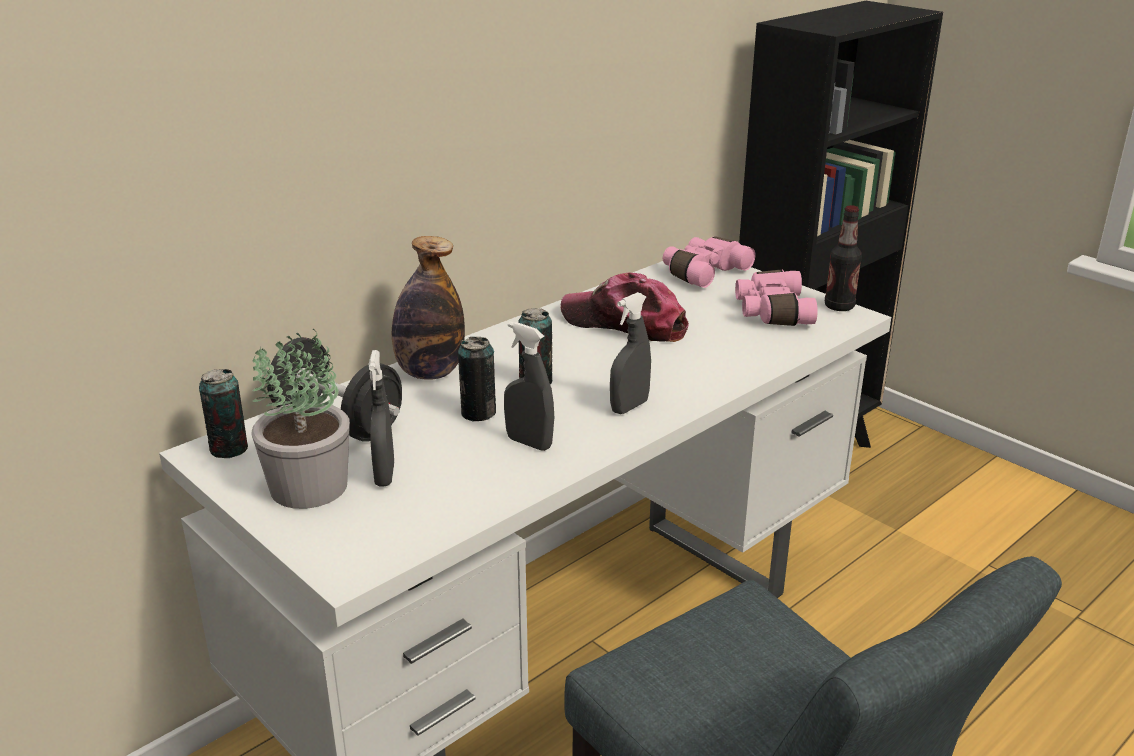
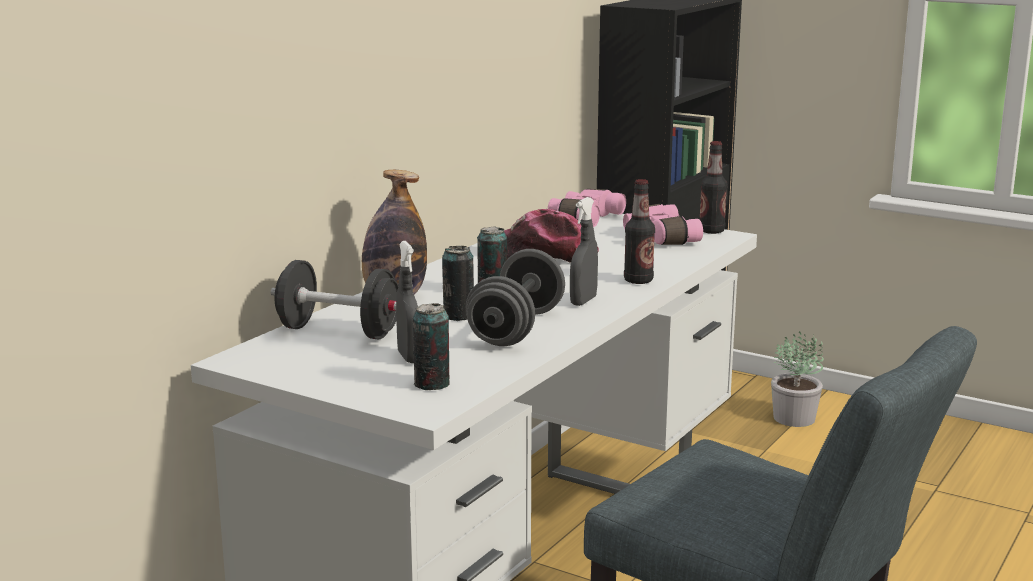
camera: 15 degrees left, 10 degrees down
can [199,369,248,458] -> can moved to [413,303,450,390]
potted plant [251,329,350,509] -> potted plant moved to [771,331,824,427]
grey spray bottle [504,321,554,451] -> grey dumbbell [465,249,565,346]
none -> bottle [624,179,655,284]

